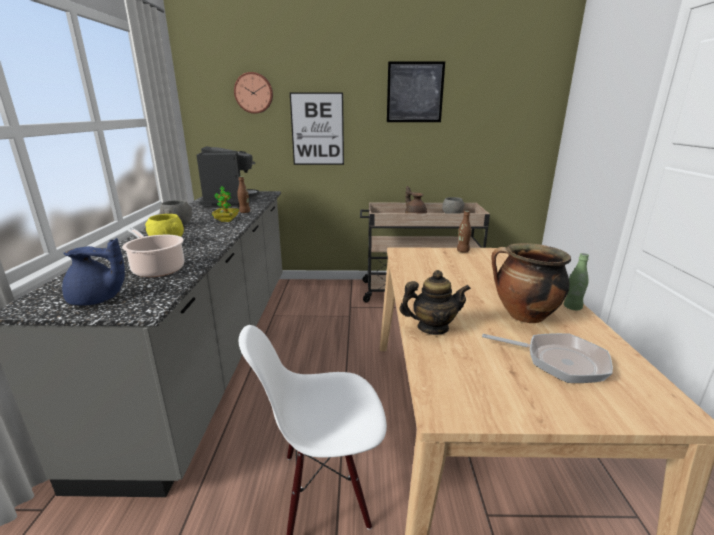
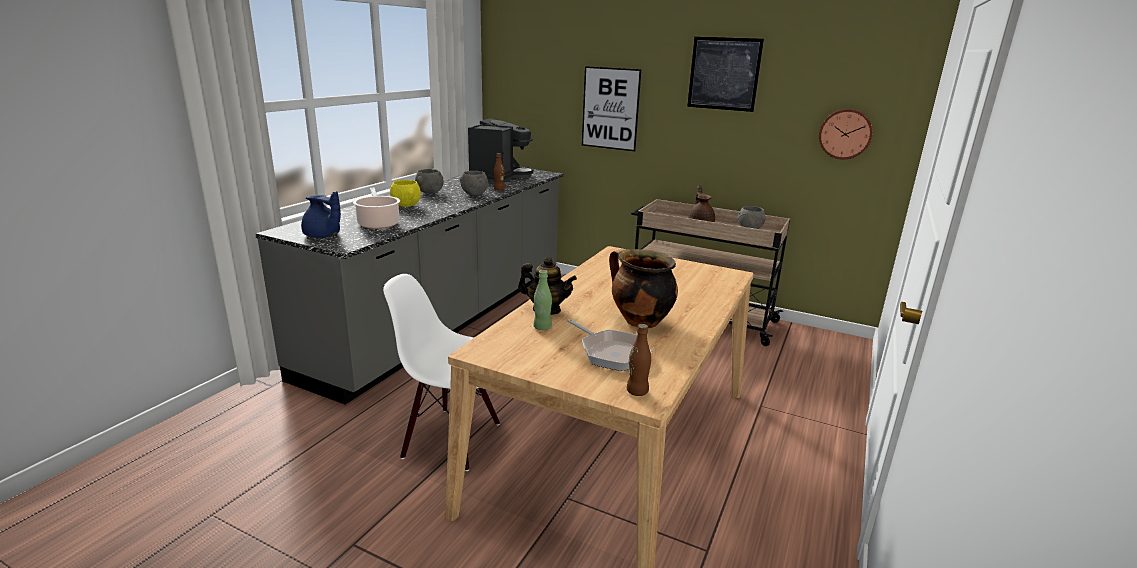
camera: 25 degrees right, 0 degrees up
potted plant [212,186,239,222] -> grey bowl [460,171,488,196]
wall clock [234,72,273,114] -> wall clock moved to [819,109,873,160]
brown bottle [457,211,471,252] -> brown bottle moved to [627,324,651,396]
green bottle [564,253,589,310] -> green bottle moved to [534,270,552,330]

